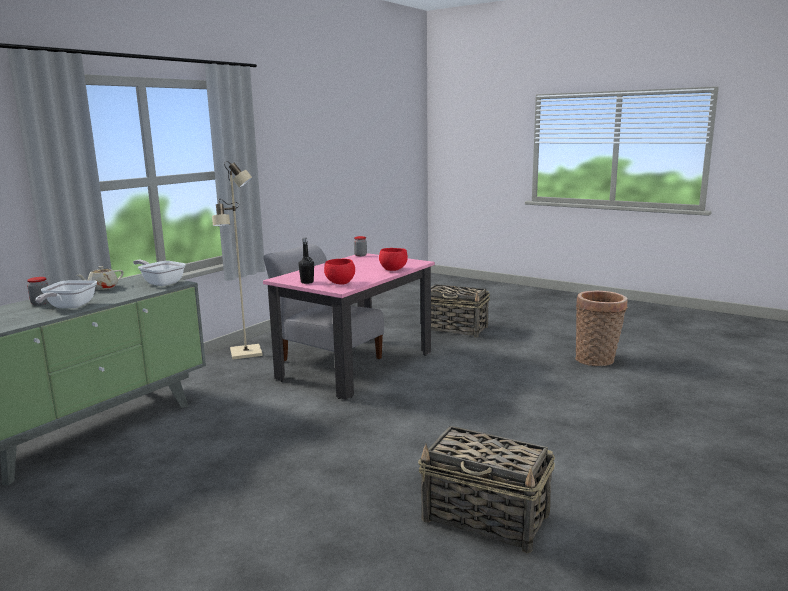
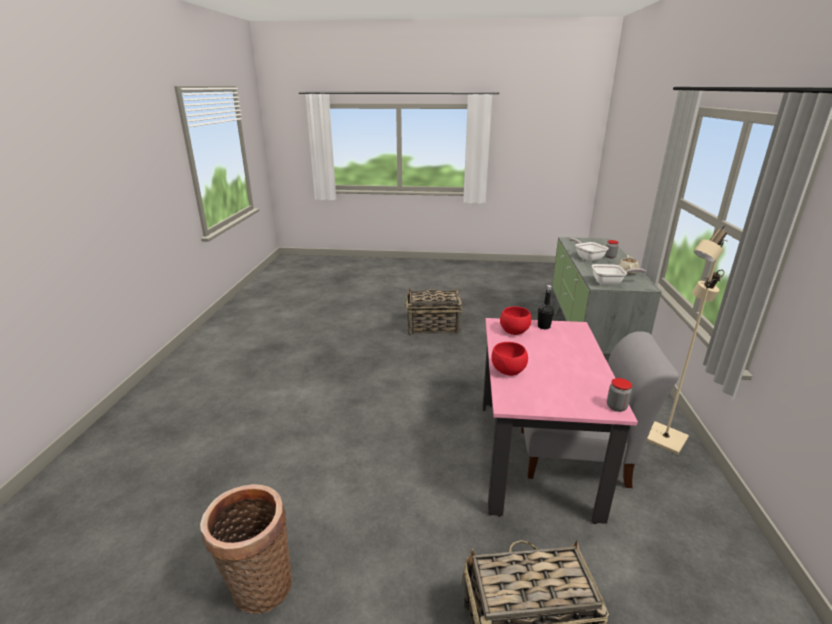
camera: 150 degrees right, 10 degrees up
basket [418,426,555,553] -> basket moved to [406,287,462,335]

